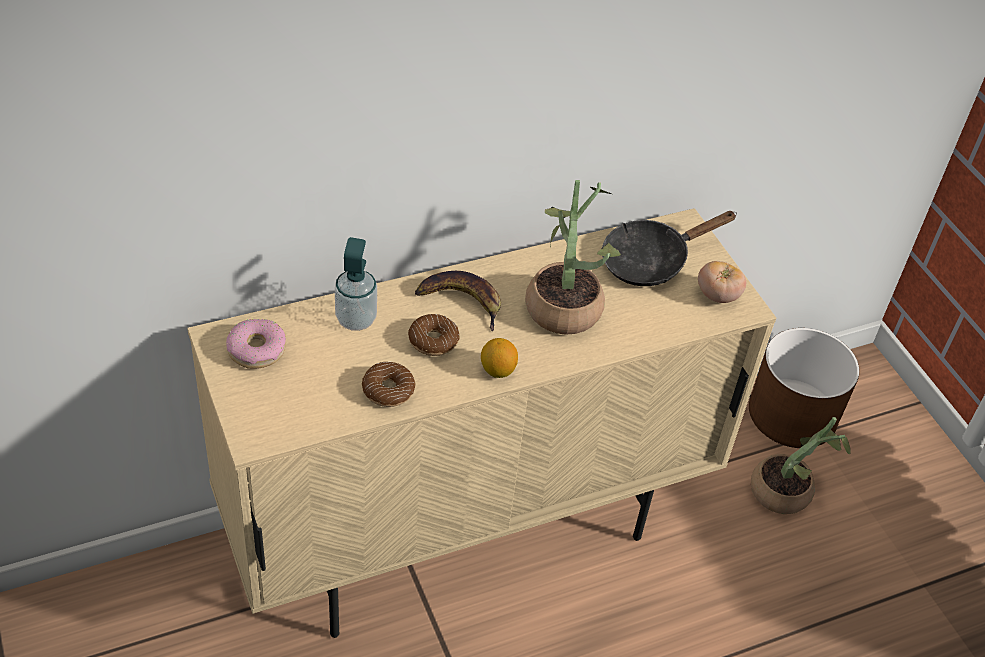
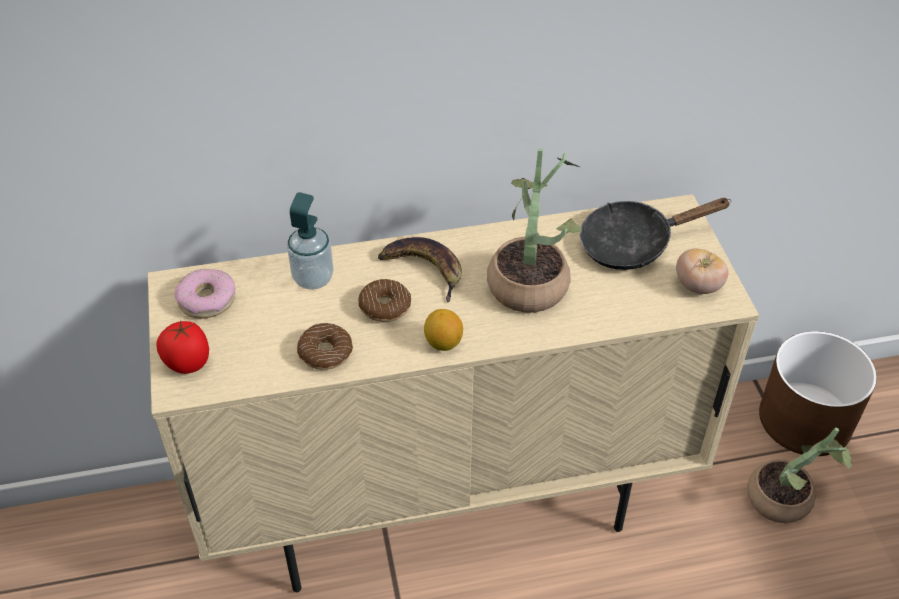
camera: 15 degrees right, 0 degrees up
none -> tomato [156,320,209,374]

